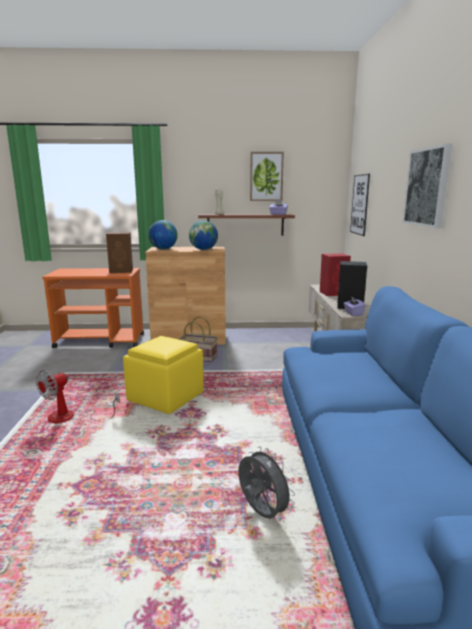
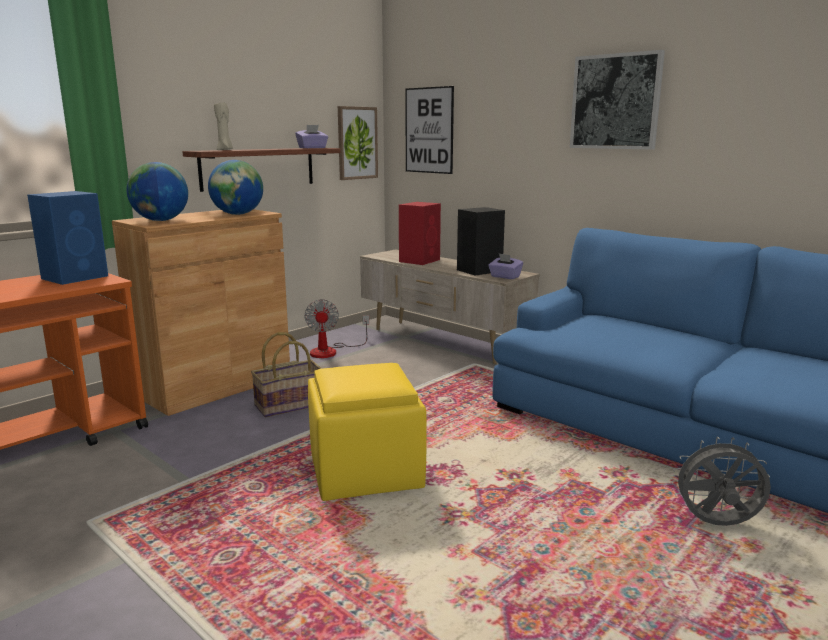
camera: 45 degrees left, 0 degrees up
fan [36,370,120,423] -> fan moved to [304,299,369,358]
brown speaker [106,232,133,273] -> blue speaker [27,191,108,285]
picture [250,152,284,201] -> picture moved to [338,106,378,180]

